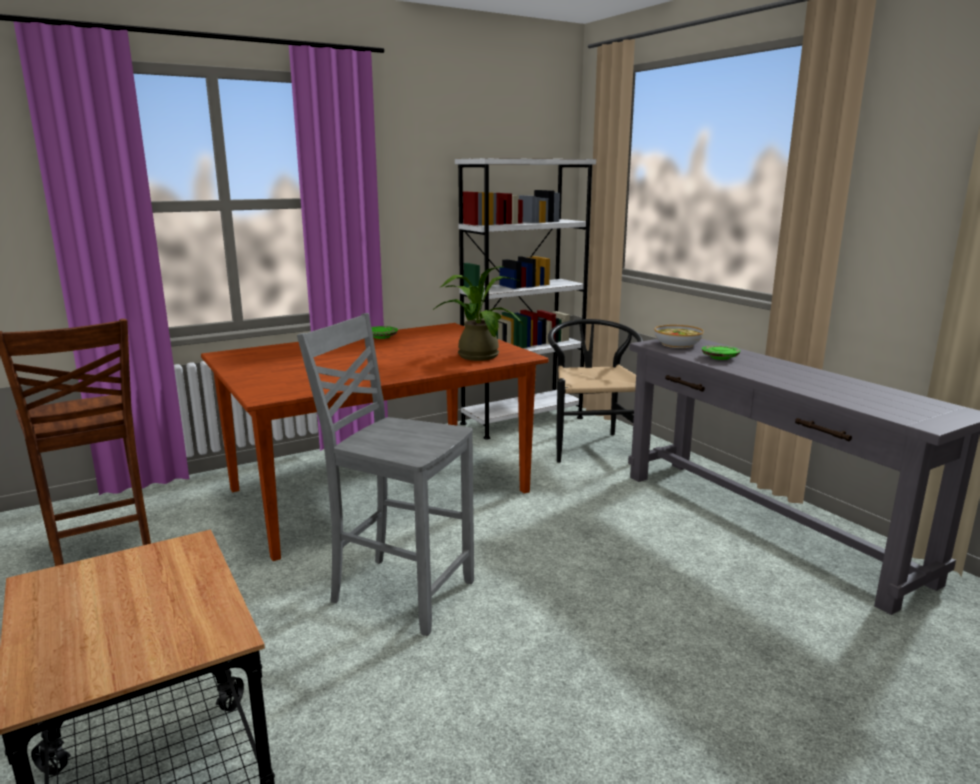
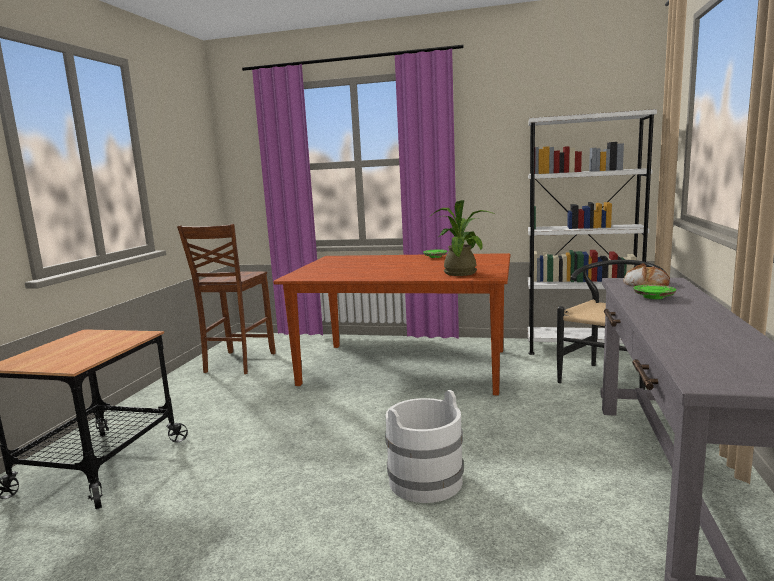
camera: 45 degrees right, 5 degrees down
grey chair [297,313,474,636] -> none
bowl [654,325,704,348] -> bread [623,263,670,287]
none -> white bucket [385,390,464,503]

